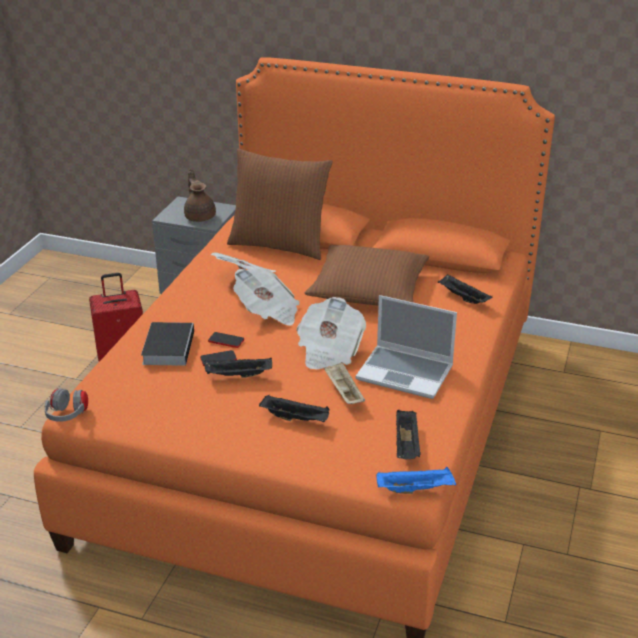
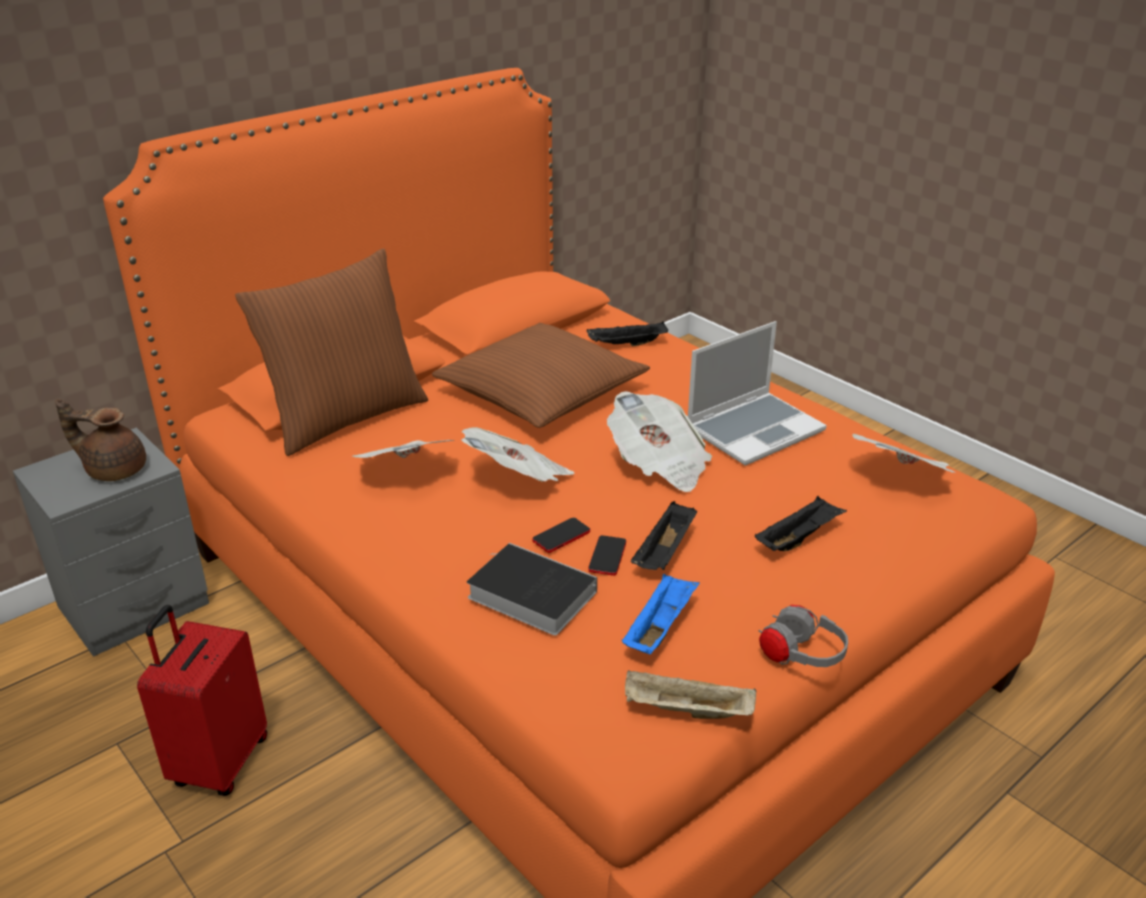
camera: 60 degrees left, 0 degrees up
grey headphones [45,388,88,422] -> grey headphones moved to [759,605,848,667]
beige tray [324,362,365,404] -> beige tray moved to [625,670,756,719]
blue tray [376,467,456,494] -> blue tray moved to [622,574,700,654]
black tray [396,409,421,459] -> newspaper [852,434,957,475]

